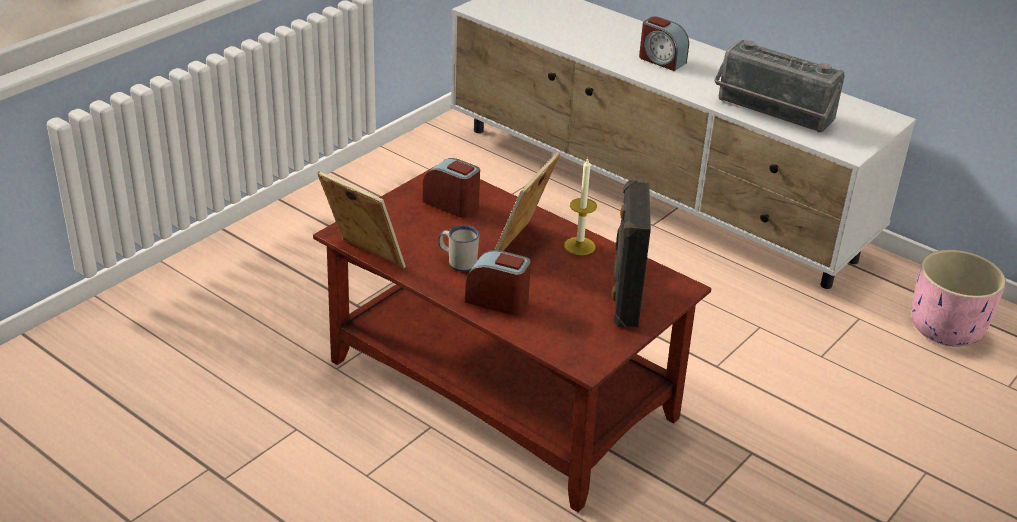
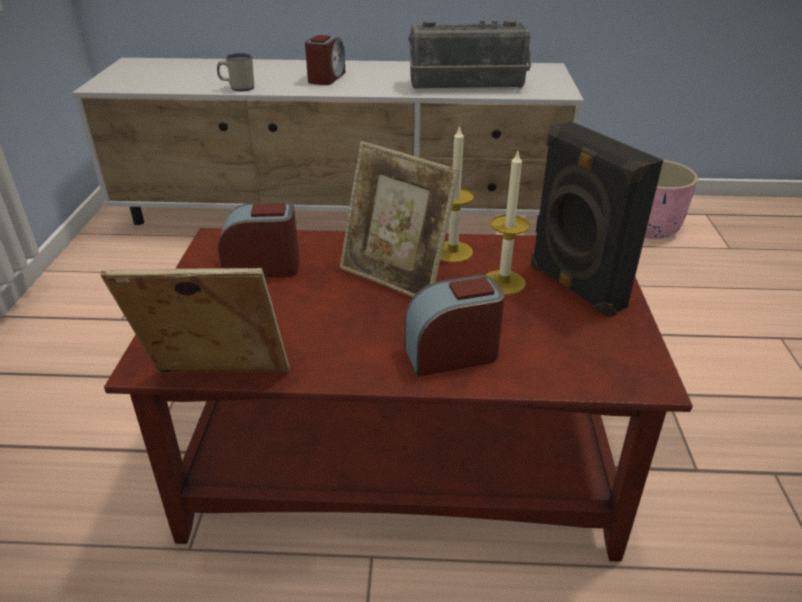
camera: 35 degrees left, 0 degrees up
white mug [438,225,479,272] -> white mug moved to [217,53,254,91]
picture frame [495,152,560,251] -> picture frame turned 45 degrees counterclockwise [340,141,460,297]
alarm clock [639,16,689,71] -> alarm clock turned 75 degrees counterclockwise [305,35,346,85]
none -> candle [486,151,530,295]

